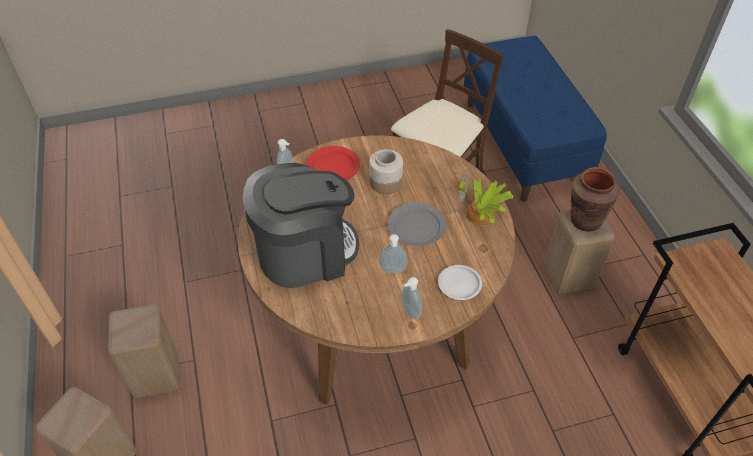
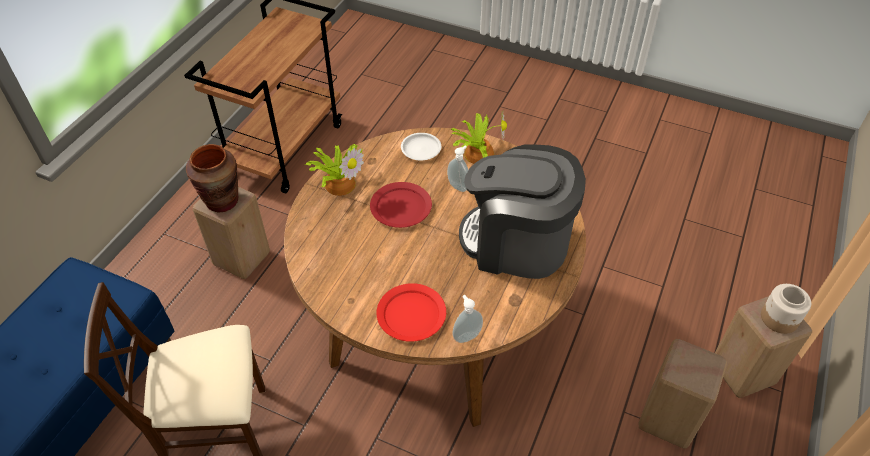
camera: 140 degrees left, 0 degrees up
jar [369,149,403,194] -> jar moved to [761,284,811,334]
grey plate [388,202,446,246] -> red plate [370,182,432,228]
soap dispenser [402,277,422,319] -> potted plant [451,112,507,164]

